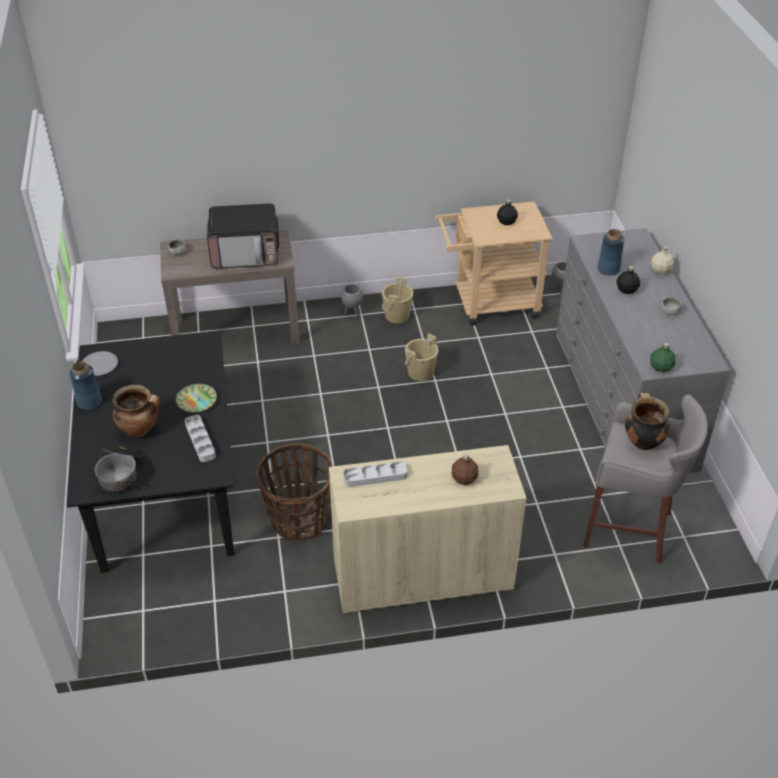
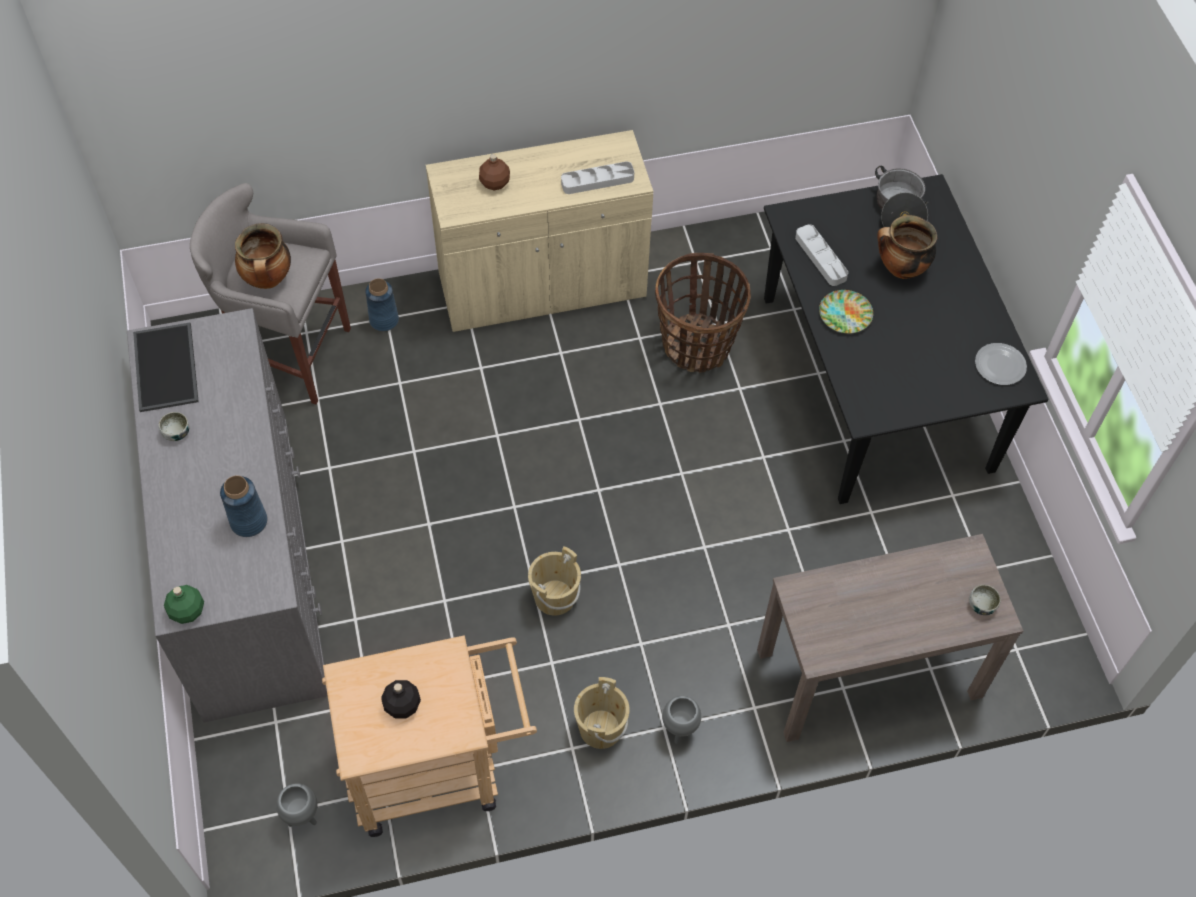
camera: 175 degrees right, 15 degrees up
blue vase [70,361,102,410] -> blue vase moved to [365,278,399,331]
microwave [207,203,279,269] -> none
black bottle [616,266,640,294] -> none
green bottle [650,343,675,372] -> green bottle moved to [164,585,204,624]
beige bottle [651,246,674,274] -> none
none -> tray [133,323,199,412]

